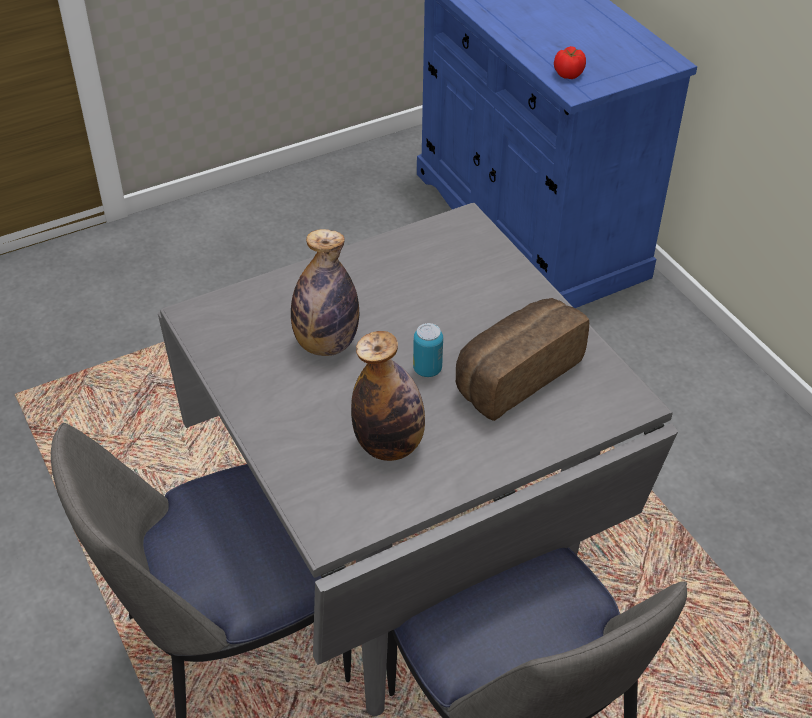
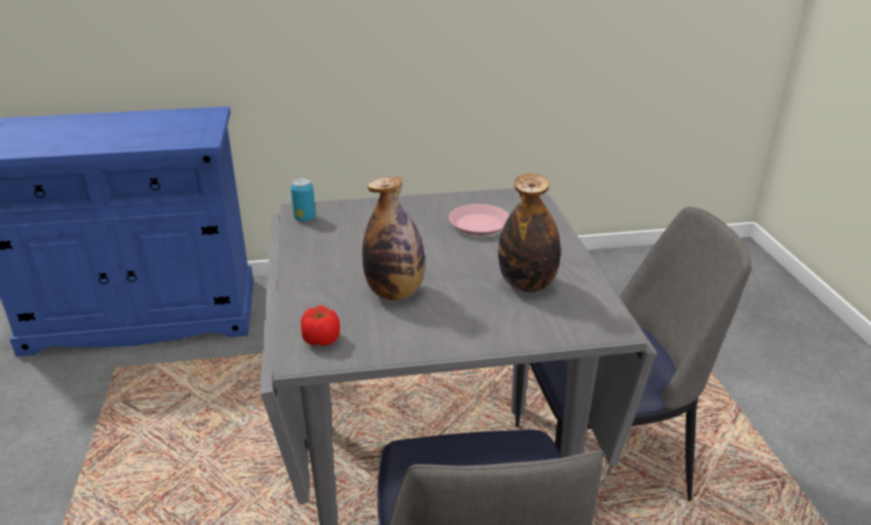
camera: 70 degrees left, 15 degrees down
can [413,323,443,377] -> can moved to [291,178,316,222]
bread [456,298,589,421] -> pink plate [449,204,509,236]
tomato [554,46,586,79] -> tomato moved to [301,306,340,346]

